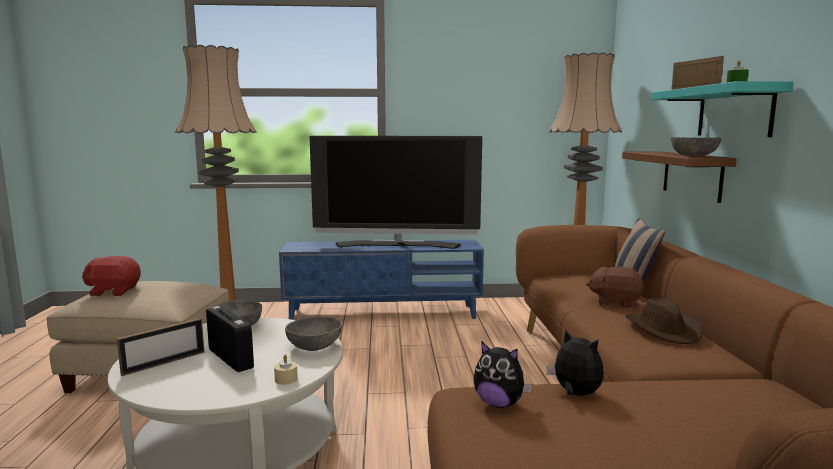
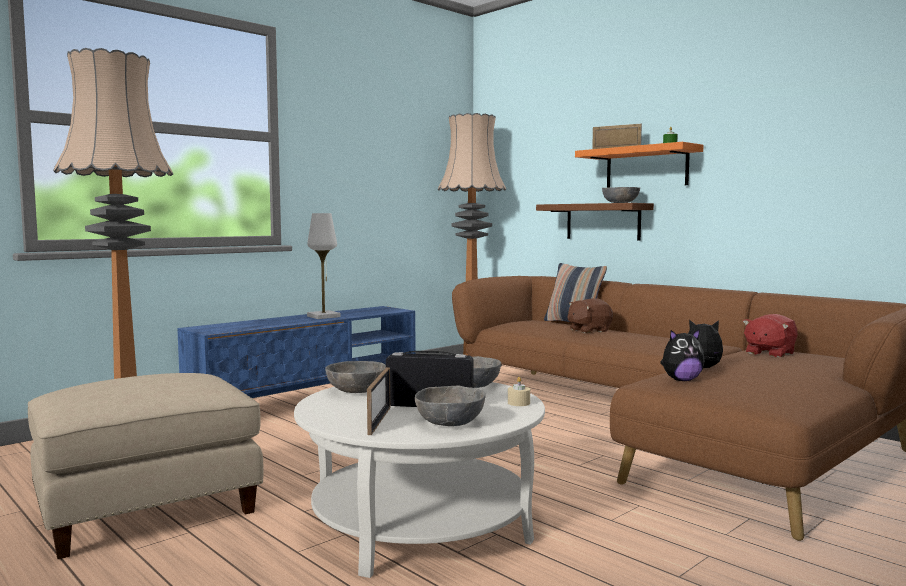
camera: 40 degrees left, 5 degrees down
red plush toy [82,256,141,296] -> red plush toy moved to [742,314,798,357]
television [309,136,482,249] -> white table lamp [307,213,341,319]
brown hat [625,298,703,344] -> none
turquoise shelf [651,81,793,137] -> orange shelf [575,142,704,188]
none -> grey bowl [415,385,486,426]

